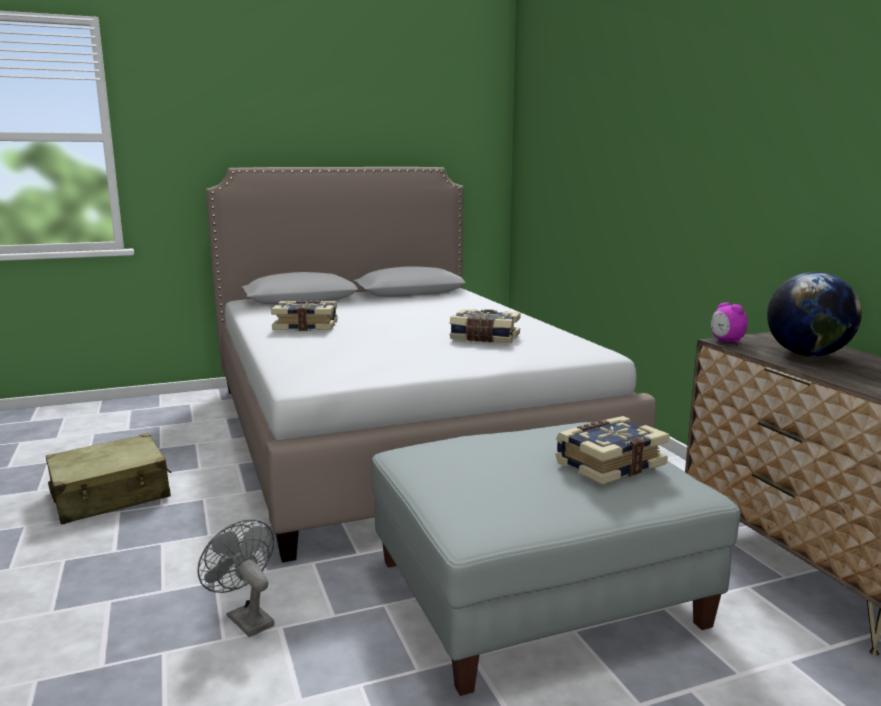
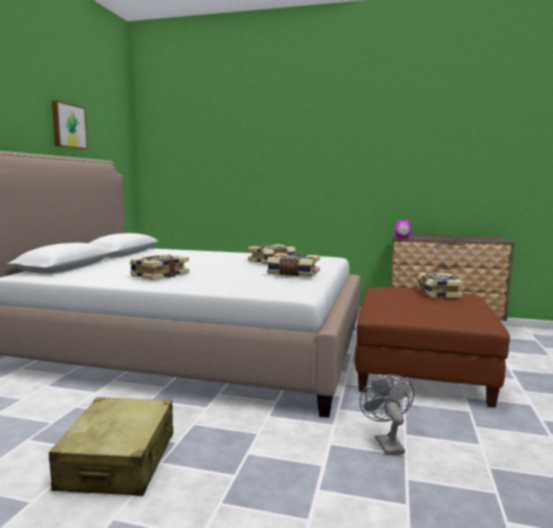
camera: 55 degrees left, 5 degrees down
grey fan [197,520,274,637] -> grey fan turned 90 degrees clockwise [360,374,414,455]
grey ottoman [372,422,741,696] -> brown ottoman [355,287,510,408]
globe [767,272,862,356] -> none
none -> picture [52,100,88,150]
none -> book [267,253,320,277]

